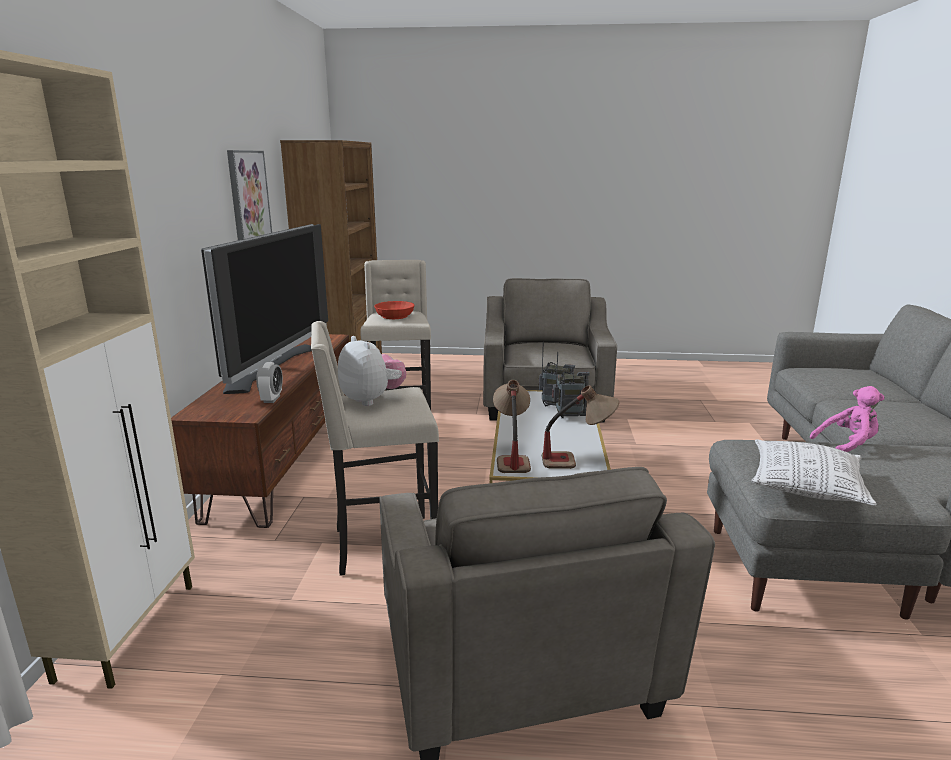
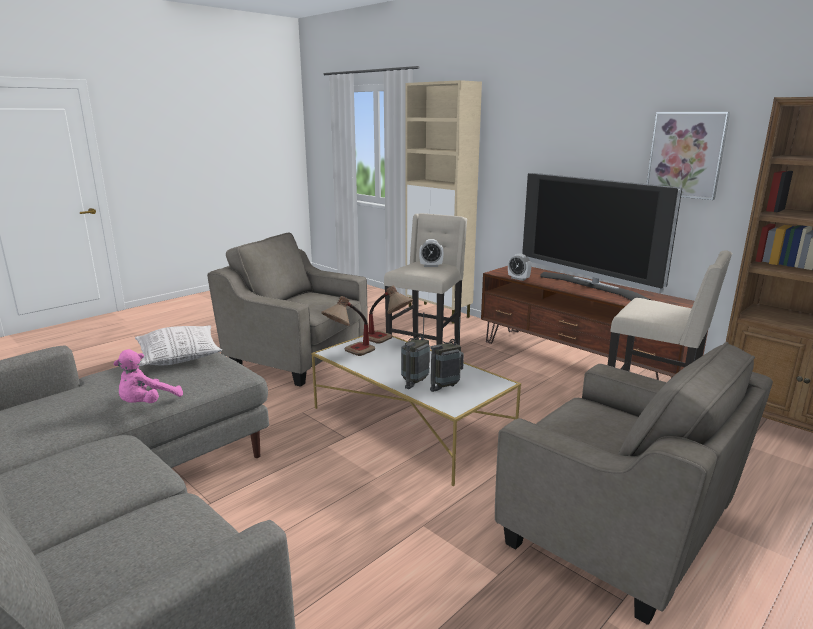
camera: 130 degrees right, 0 degrees up
plush toy [338,336,406,406] -> alarm clock [419,239,444,267]
red bowl [374,301,415,319] -> none

